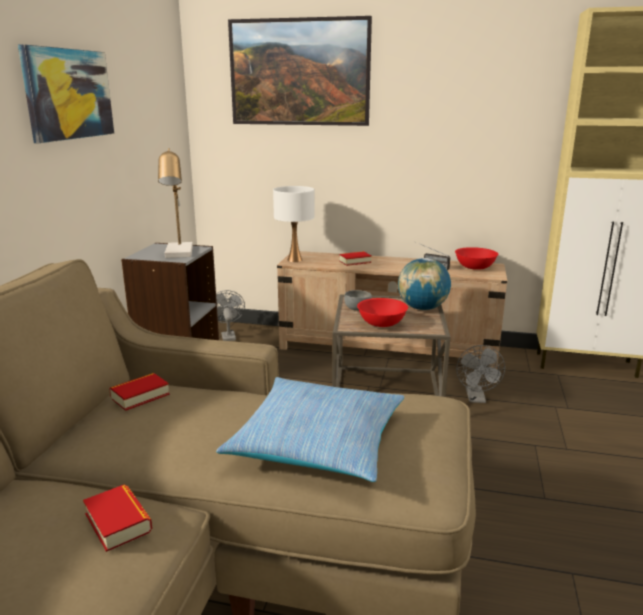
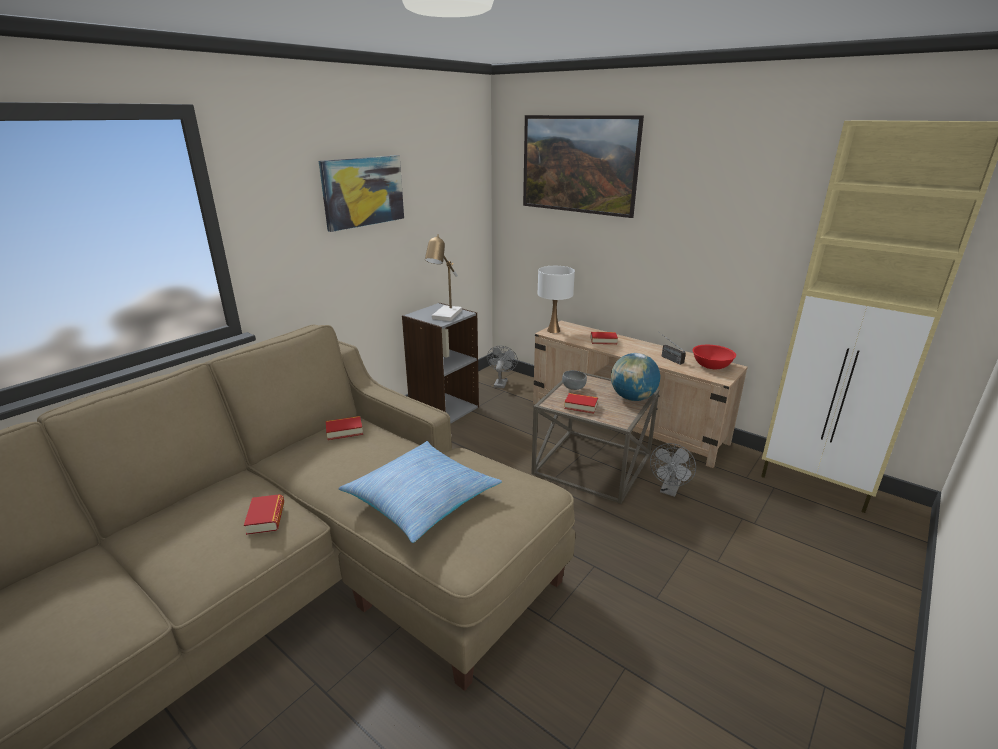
camera: 25 degrees right, 5 degrees up
red bowl [357,298,408,327] -> book [564,393,598,414]

